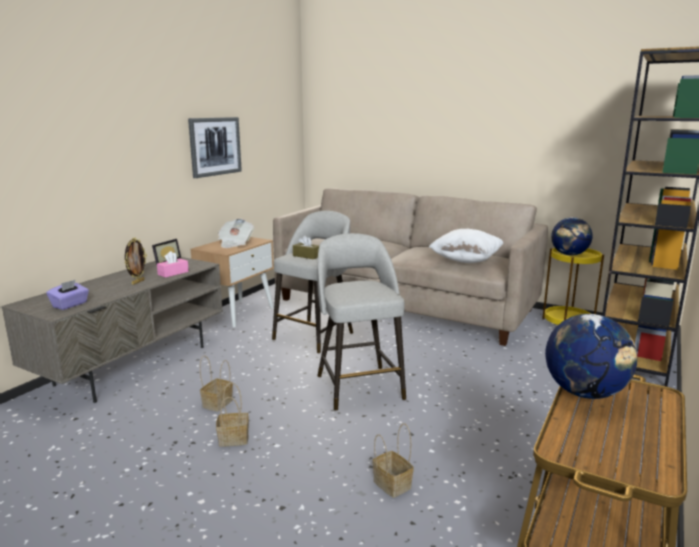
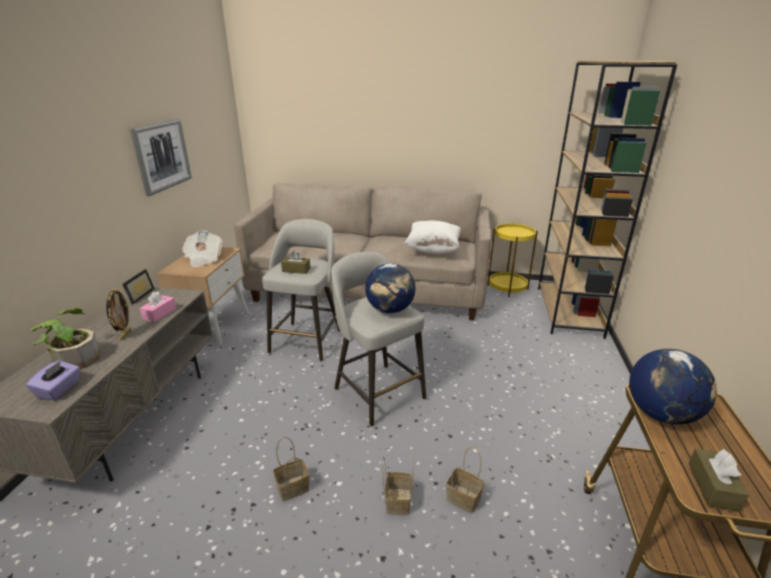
camera: 20 degrees left, 10 degrees up
basket [200,355,233,412] -> basket moved to [382,457,414,515]
globe [551,217,593,256] -> globe moved to [365,263,415,313]
none -> potted plant [31,308,101,369]
none -> brown tissue box [689,448,749,511]

